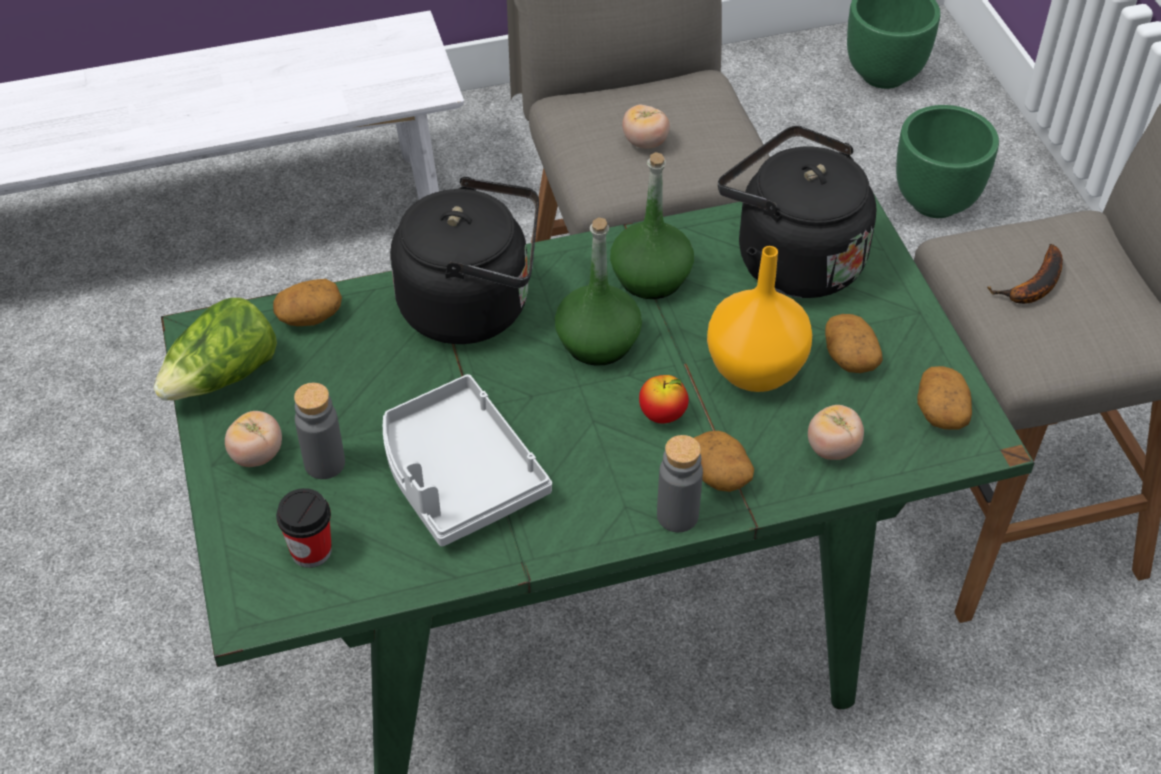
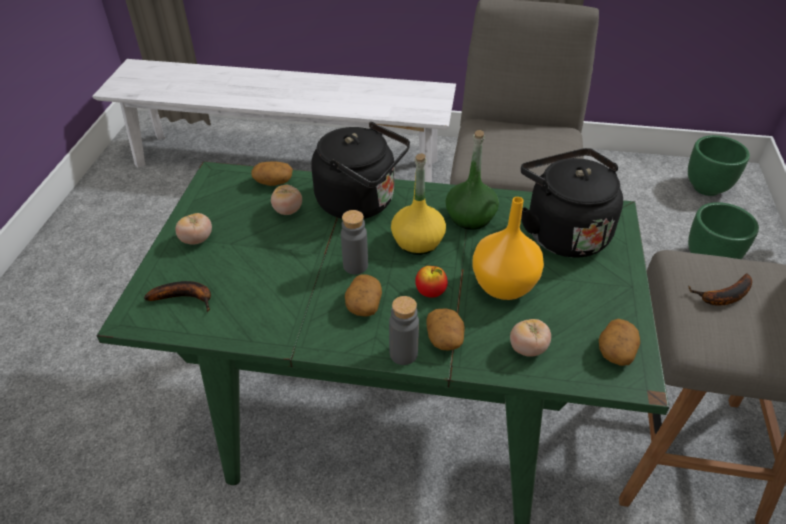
camera: 25 degrees right, 5 degrees down
lettuce [154,298,277,401] -> none
cup [276,488,332,568] -> banana [144,281,211,312]
grey bottle [294,383,345,479] -> grey bottle moved to [341,210,368,275]
grey tray [383,374,552,547] -> none
green bottle [555,217,642,366] -> yellow bottle [391,153,446,255]
tomato [622,105,670,149] -> tomato moved to [271,185,302,215]
potato [825,314,883,373] -> potato moved to [345,274,382,317]

